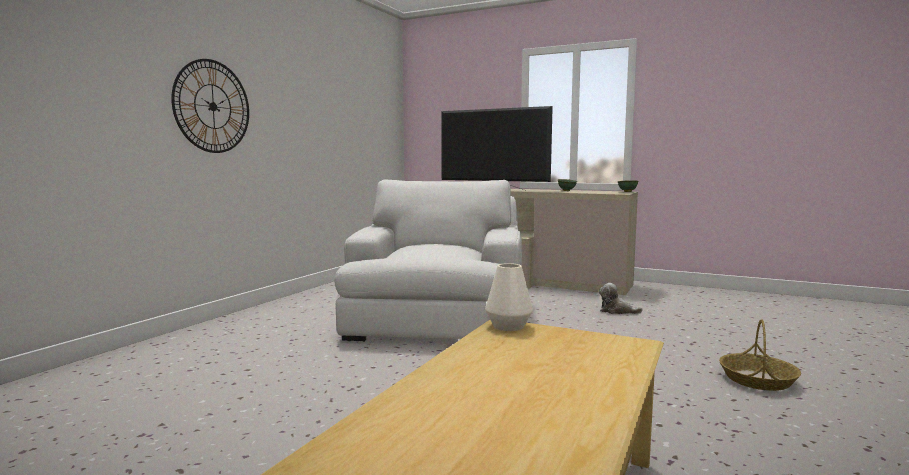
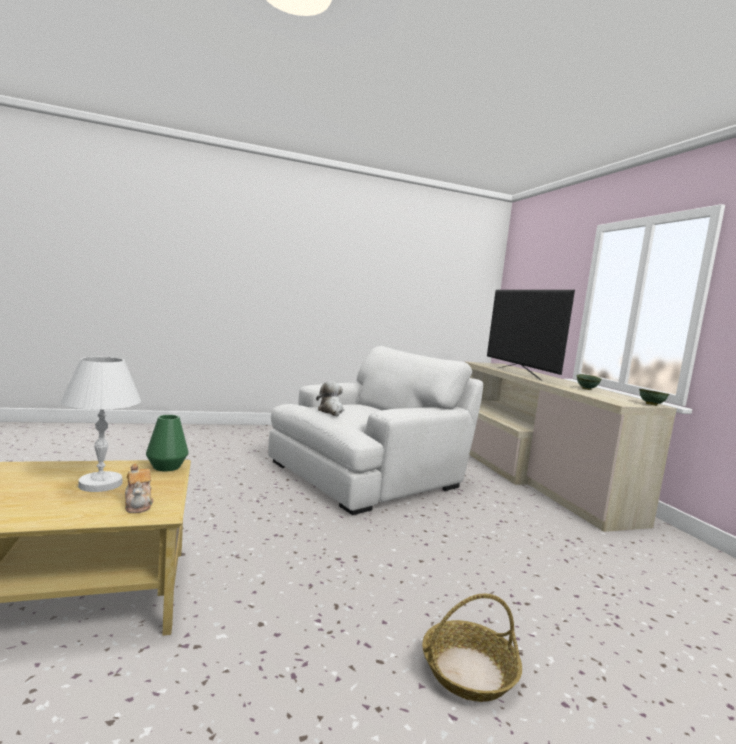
camera: 45 degrees right, 0 degrees up
wall clock [171,59,249,153] -> none
white vase [485,263,533,331] -> green vase [146,415,188,471]
plush toy [599,283,643,314] -> plush toy moved to [316,381,344,417]
none -> white table lamp [60,357,141,492]
none -> teapot [125,463,153,513]

